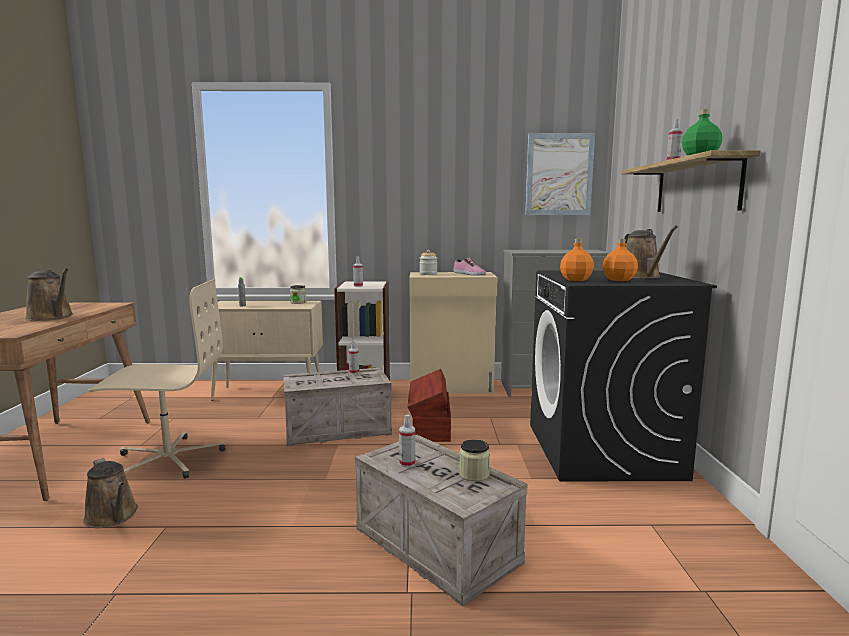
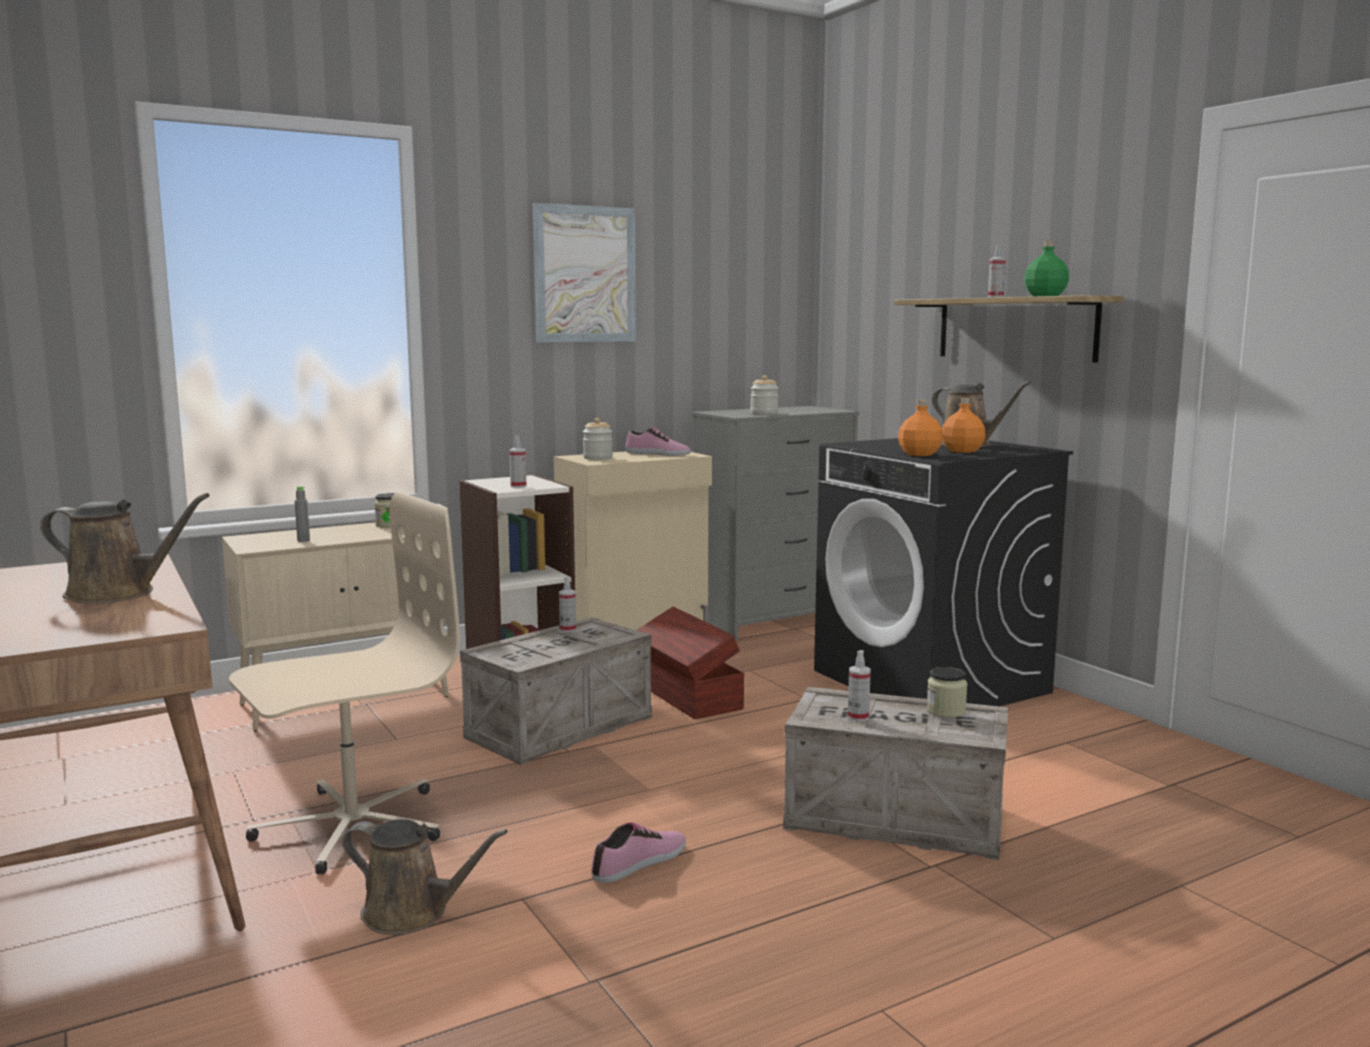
camera: 30 degrees left, 0 degrees up
picture [525,133,595,215] -> picture moved to [533,203,636,342]
none -> shoe [591,822,686,883]
none -> jar [750,375,779,415]

